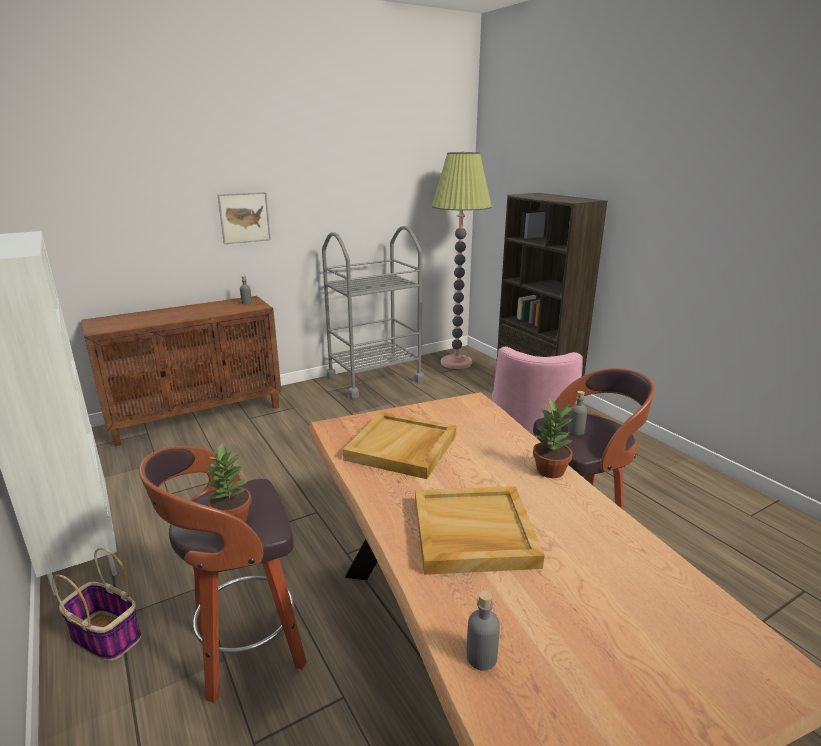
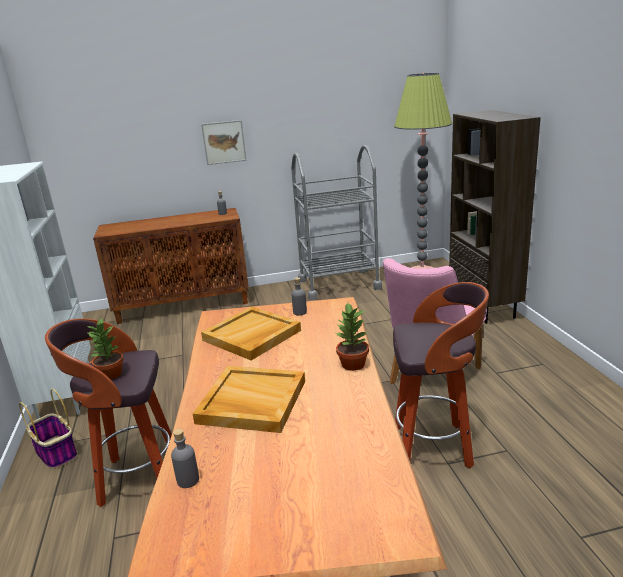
camera: 20 degrees right, 0 degrees up
grey bottle [568,391,587,435] -> grey bottle moved to [291,277,307,316]

